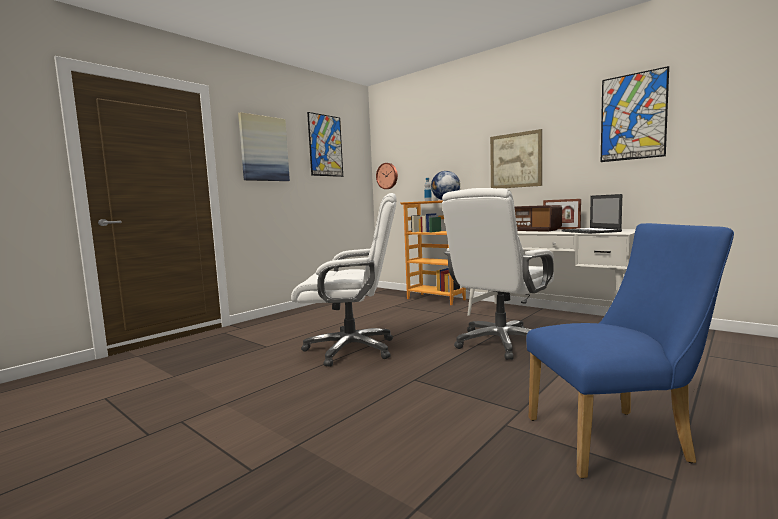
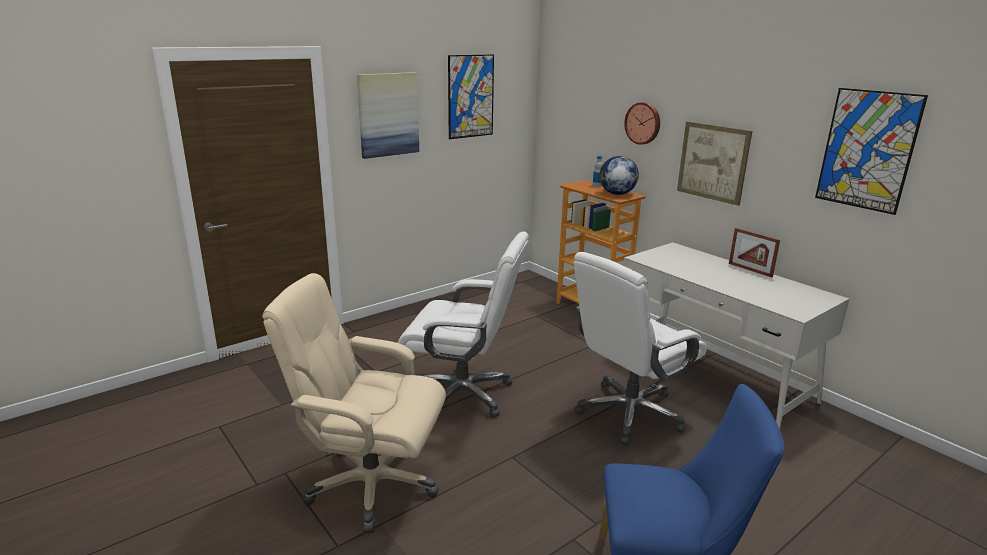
camera: 10 degrees right, 15 degrees up
wall clock [376,163,398,189] -> wall clock moved to [624,102,660,145]
radio [515,205,562,232] -> none
laptop [562,194,622,234] -> none
none -> beige office chair [262,273,446,533]

